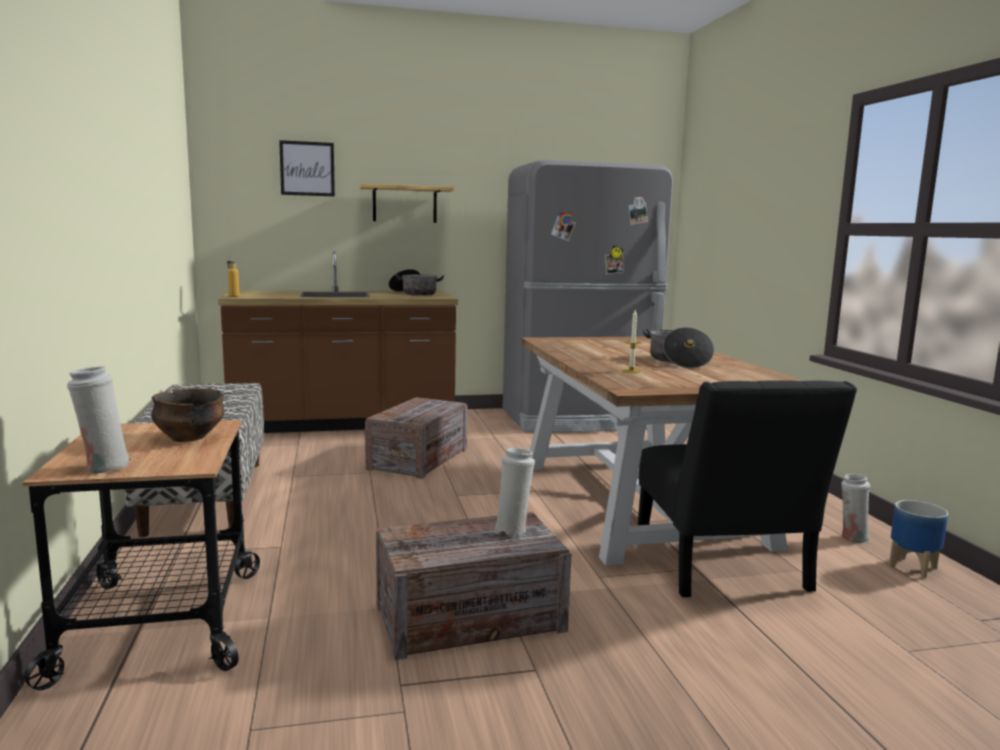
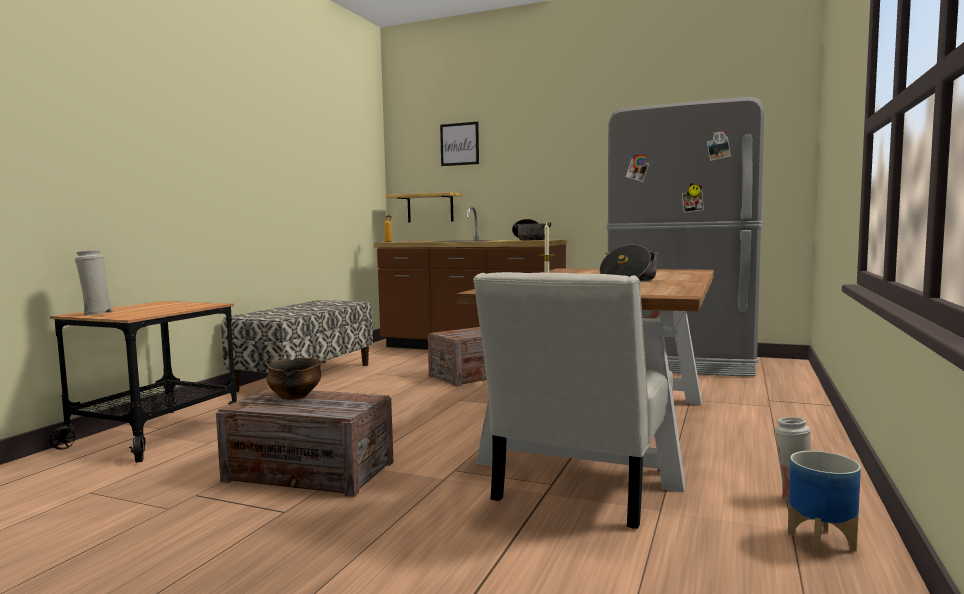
camera: 35 degrees right, 5 degrees down
bowl [151,388,224,442] -> bowl moved to [266,358,322,400]
shelf [360,184,454,223] -> shelf moved to [385,192,462,222]
white vase [494,448,535,538] -> none
black chair [638,380,857,597] -> white chair [473,272,673,529]

